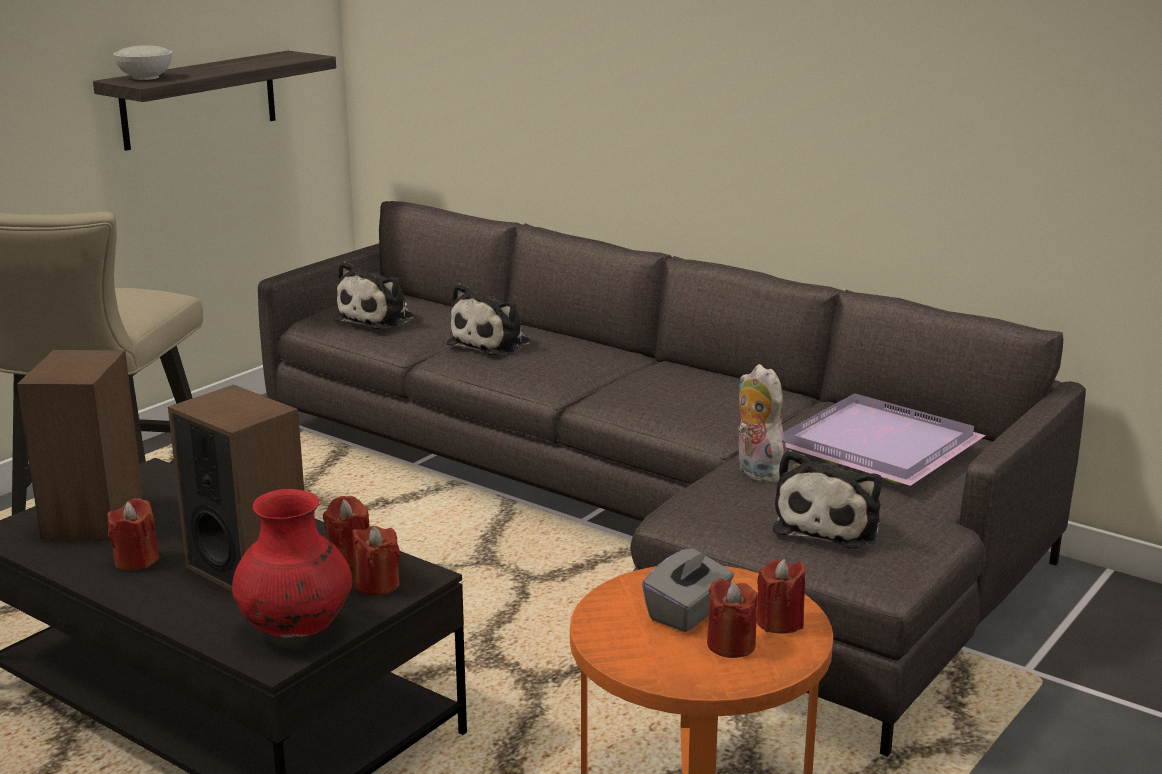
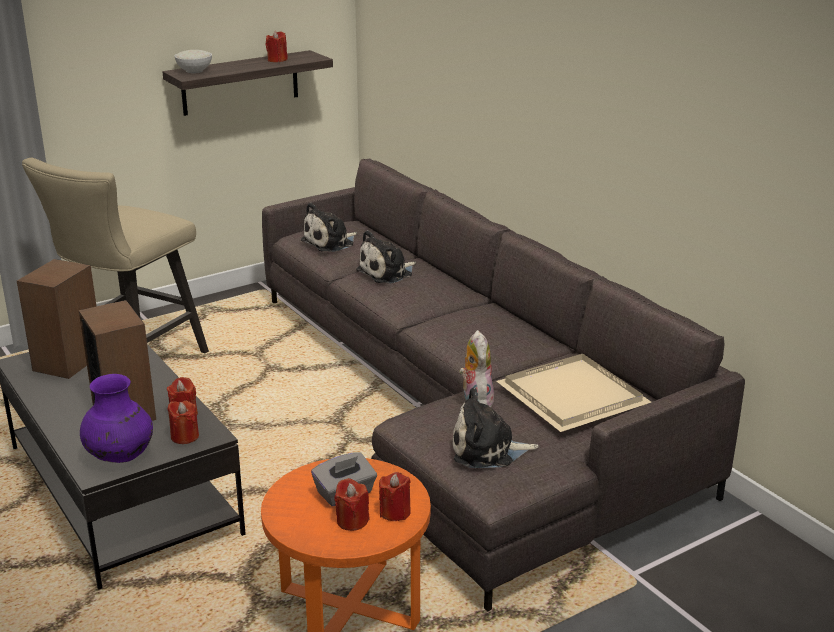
camera: 20 degrees right, 5 degrees up
red candle [107,498,159,570] -> red candle moved to [265,31,288,62]
red vase [232,489,352,638] -> purple vase [80,374,153,463]
plush toy [773,450,882,548] -> plush toy turned 45 degrees clockwise [453,388,538,468]
purple tray [784,393,986,486] -> beige tray [496,354,651,432]

